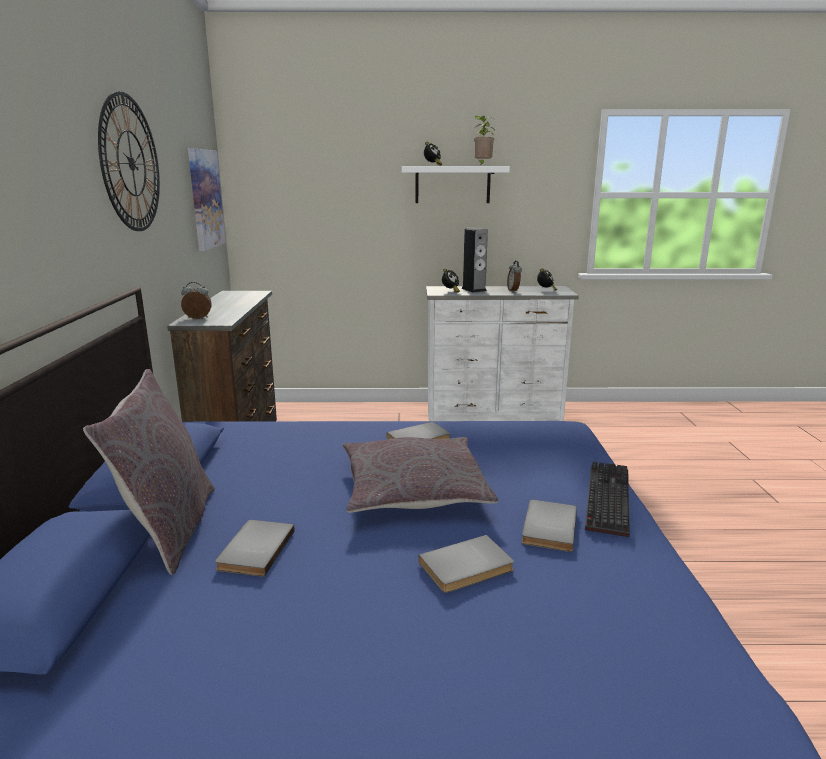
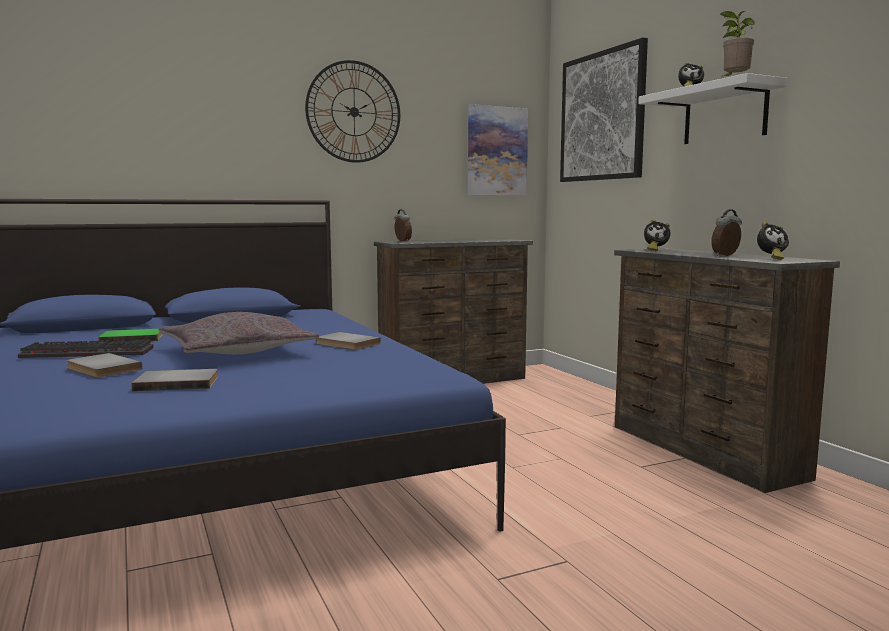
camera: 65 degrees right, 10 degrees down
grey pillow [83,369,215,575] -> none
grey book [215,520,295,577] -> green book [98,329,163,343]
white dresser [426,286,579,421] -> brown dresser [614,248,840,493]
speaker [461,227,488,292] -> none
keyboard [585,461,630,537] -> keyboard moved to [18,339,153,358]
none -> picture [560,37,648,182]

